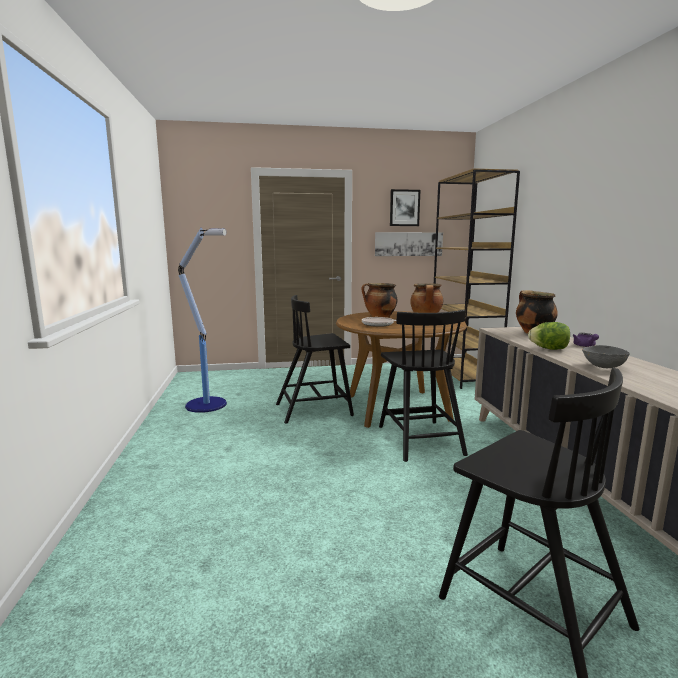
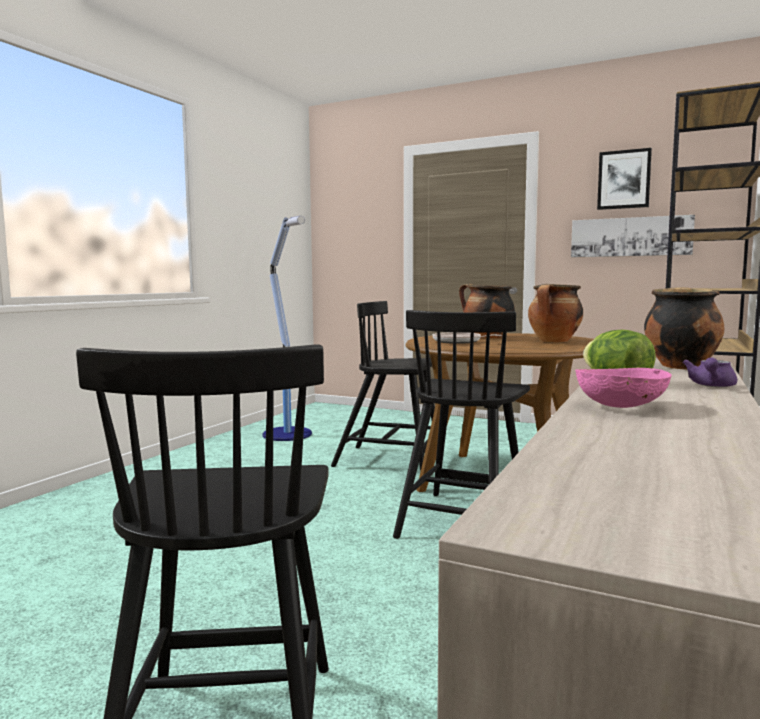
camera: 35 degrees right, 5 degrees down
grey bowl [582,345,630,368] -> pink bowl [575,368,672,408]

